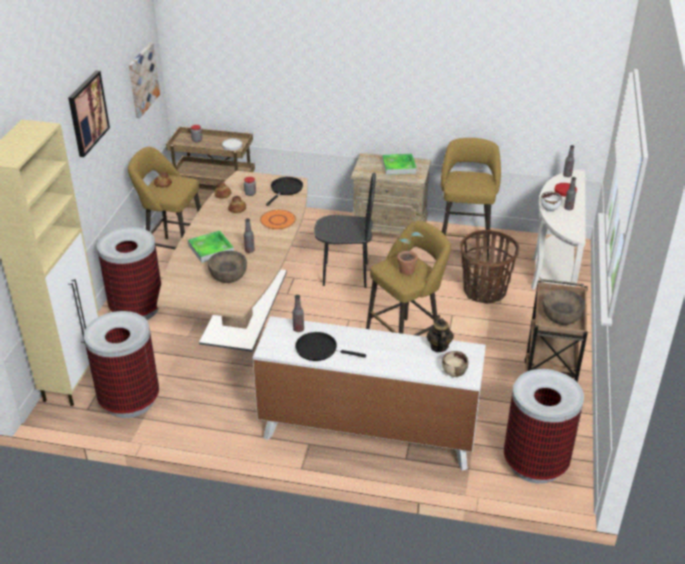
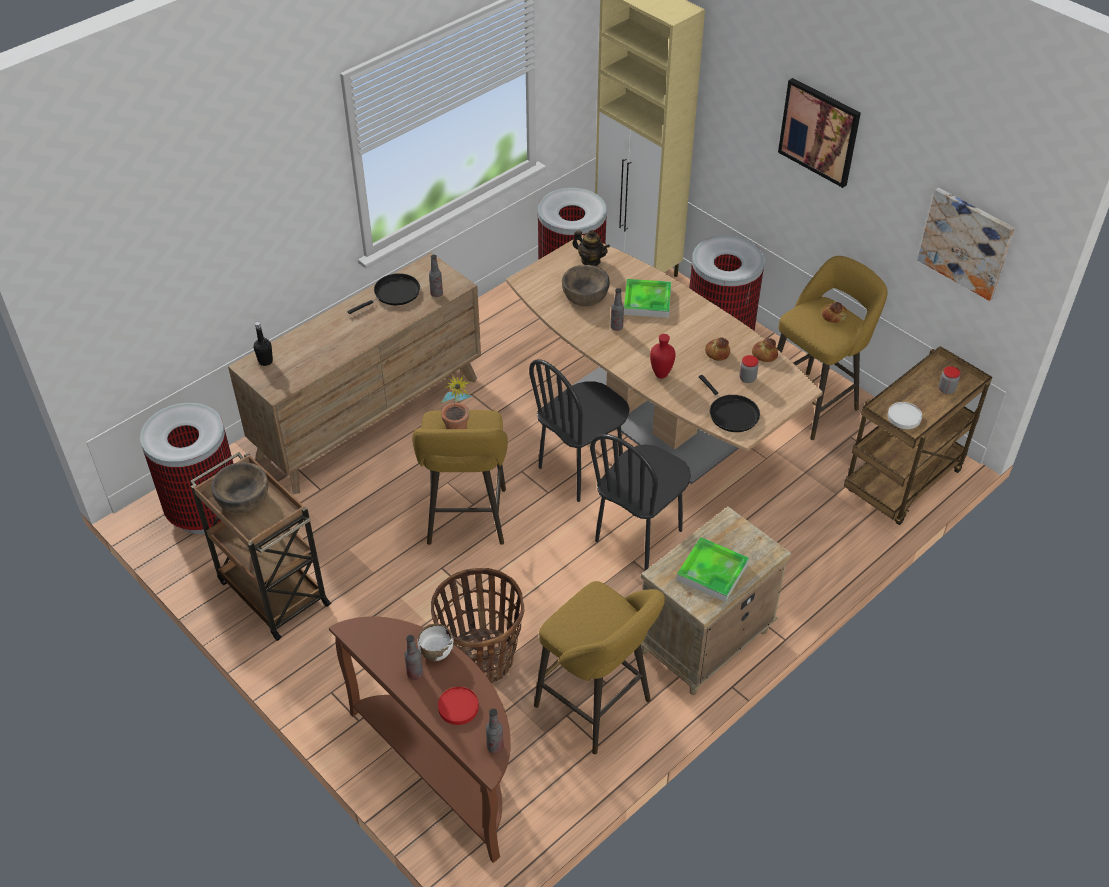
camera: 125 degrees right, 10 degrees up
white dresser [253,316,486,471] -> brown dresser [228,253,481,494]
orange plate [260,210,296,230] -> red vase [650,334,675,378]
teapot [427,315,454,352] -> teapot moved to [572,230,610,266]
beige bowl [442,351,469,377] -> black bottle [254,322,273,366]
white console table [531,169,586,290] -> brown console table [329,616,511,863]
none -> black chair [529,359,630,502]

